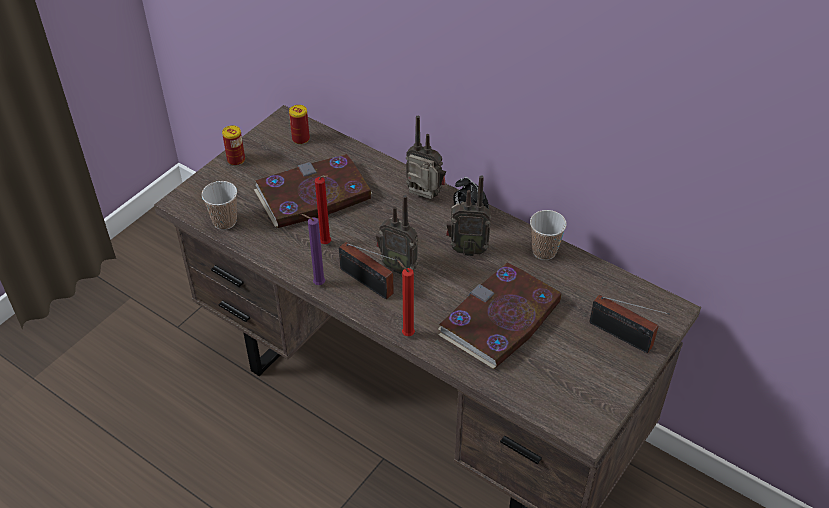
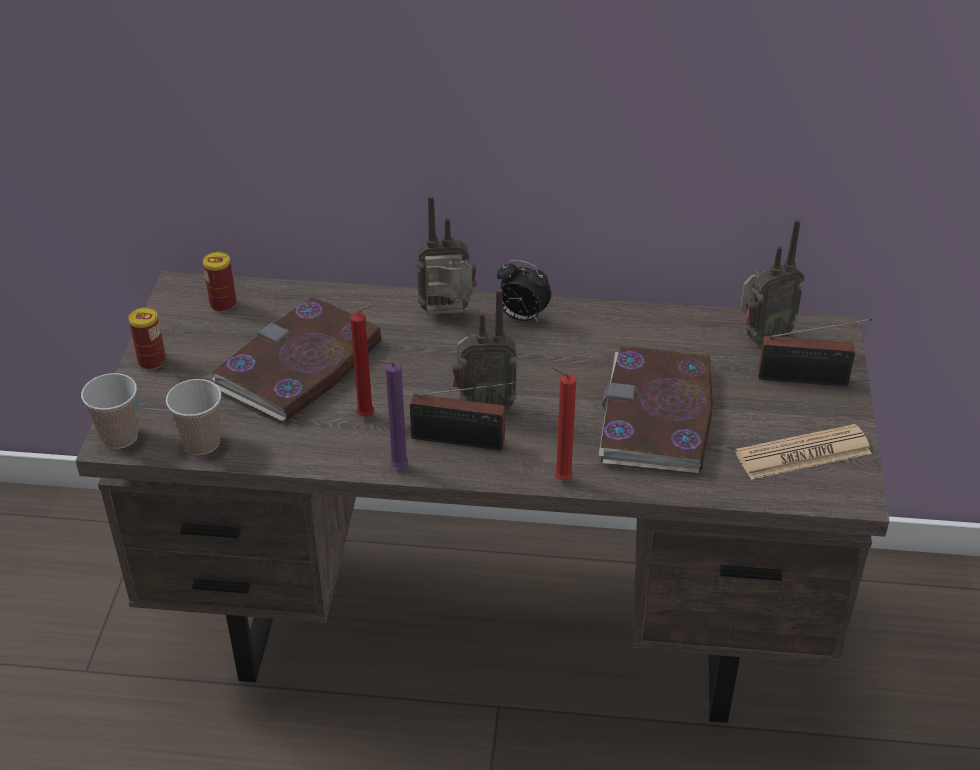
camera: 30 degrees left, 5 degrees down
radio [446,175,491,256] -> radio moved to [740,219,805,345]
cup [530,210,567,260] -> cup moved to [81,373,138,449]
none -> newspaper [735,424,872,480]

